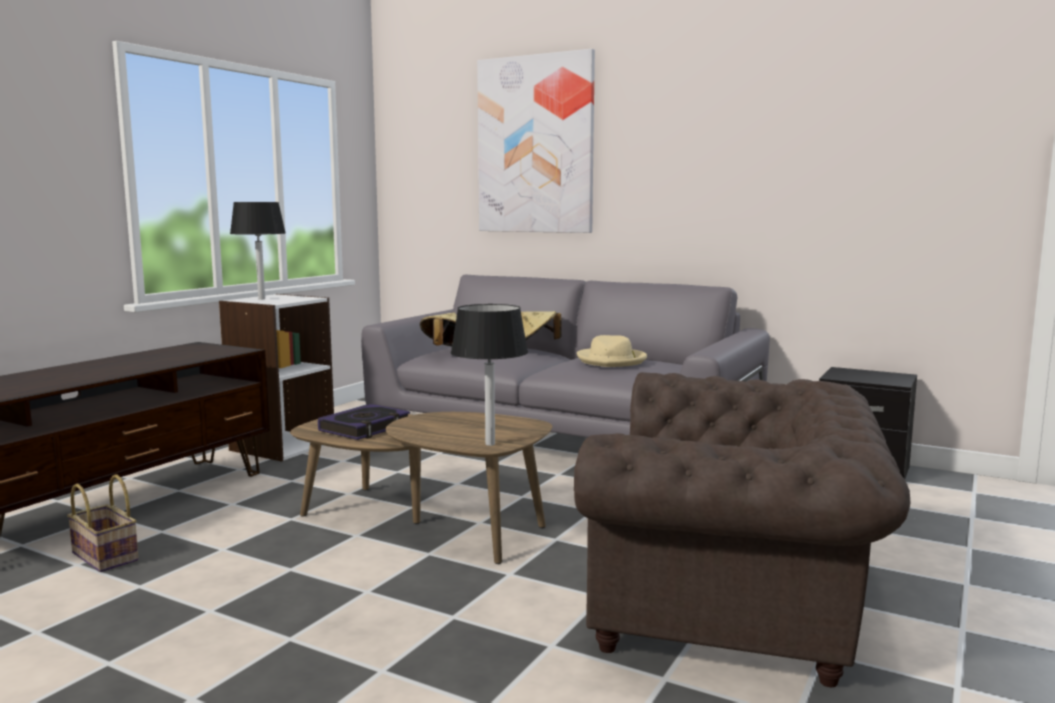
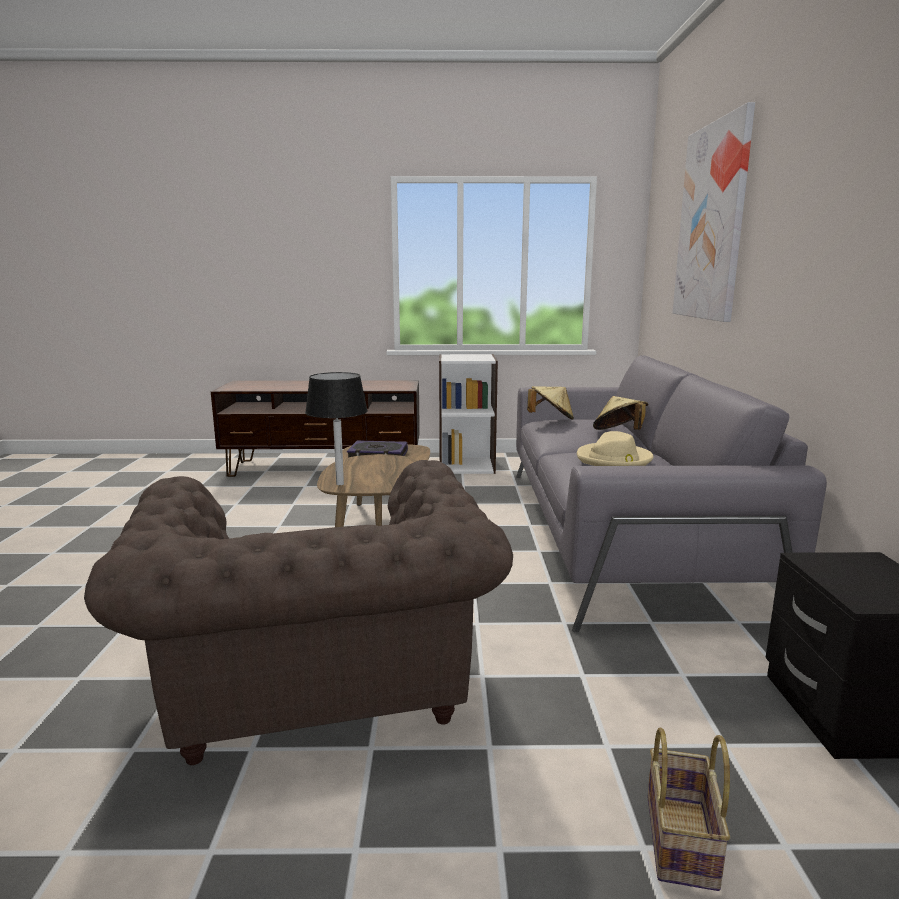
camera: 60 degrees right, 5 degrees up
basket [67,474,139,572] -> basket moved to [647,728,730,891]
black table lamp [230,202,285,300] -> none

